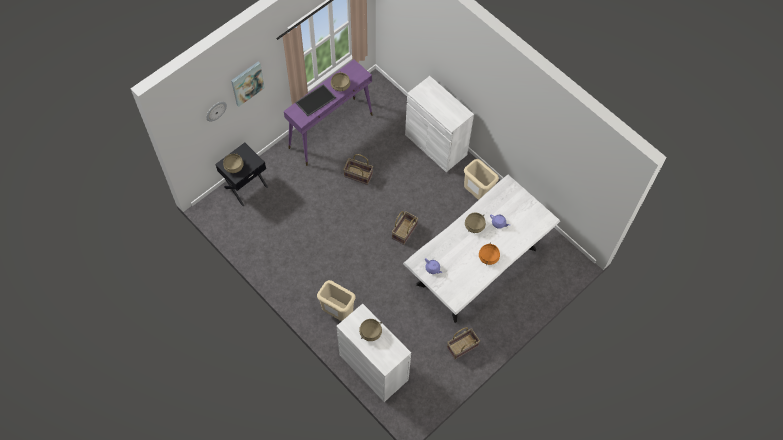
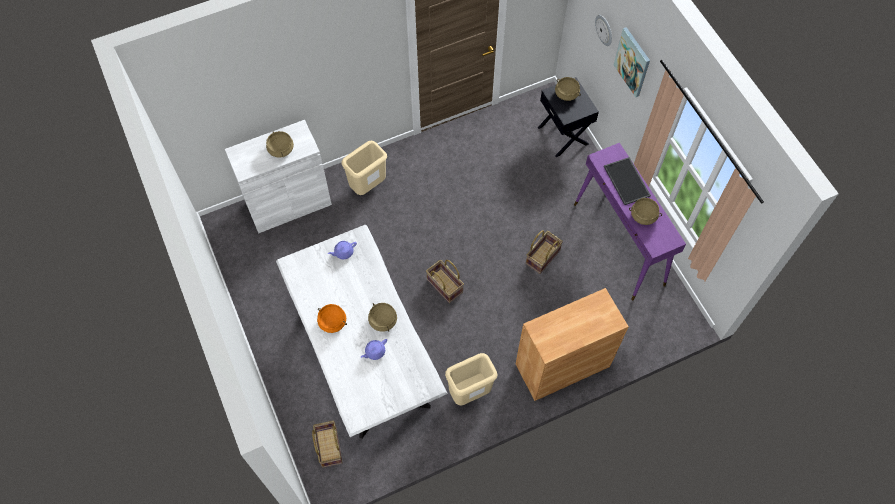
camera: 110 degrees right, 0 degrees up
white cabinet [405,76,474,172] -> brown cabinet [516,288,629,401]
basket [447,327,480,360] -> basket moved to [312,421,343,468]

